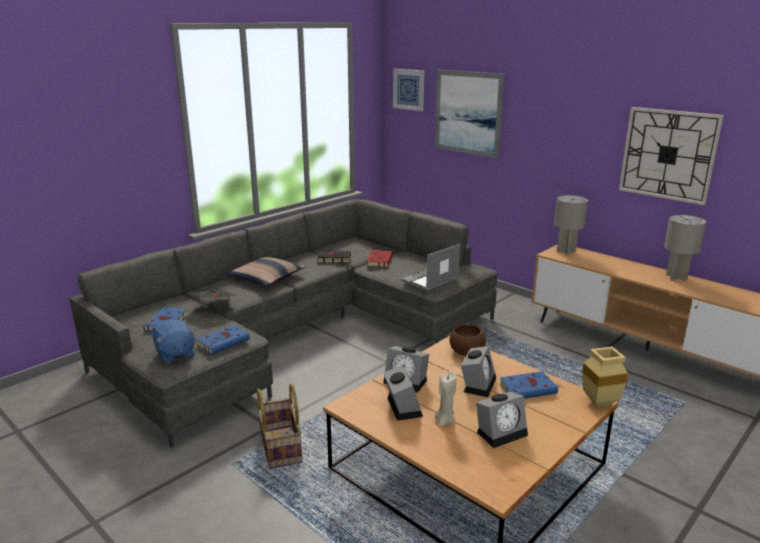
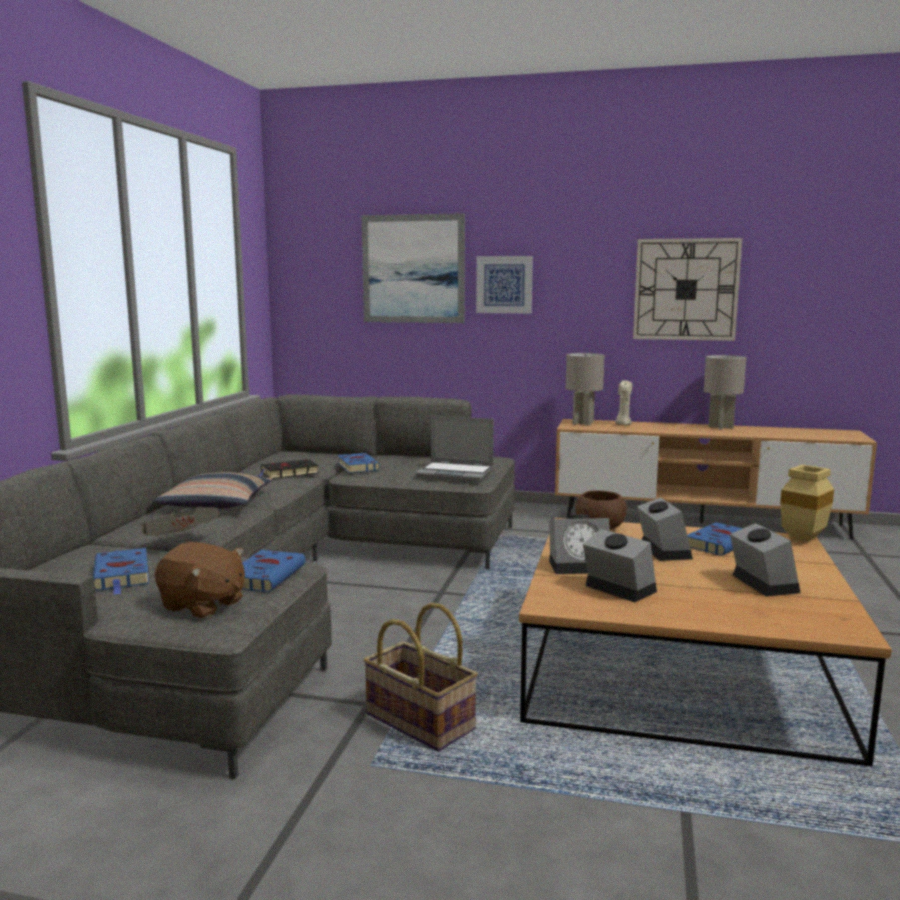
camera: 30 degrees left, 10 degrees down
blue plush toy [153,320,196,364] -> brown plush toy [155,542,245,618]
red book [367,250,393,268] -> blue book [338,453,380,473]
picture [393,69,424,111] -> picture moved to [476,256,533,313]
laptop [401,244,460,291] -> laptop turned 90 degrees counterclockwise [415,416,494,482]
beige candle [435,371,457,426] -> beige candle moved to [615,380,632,425]
alarm clock [476,392,528,448] -> alarm clock turned 45 degrees counterclockwise [730,523,800,596]

